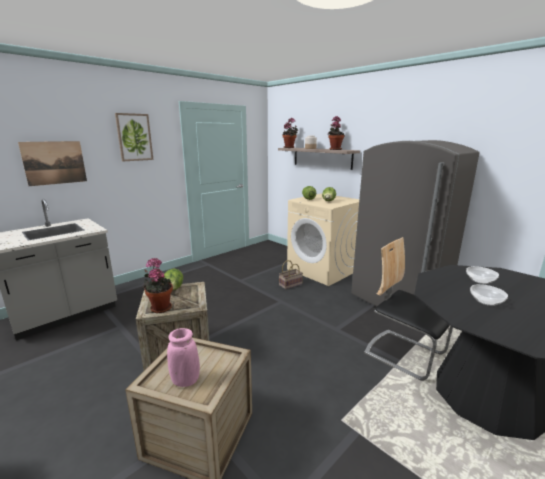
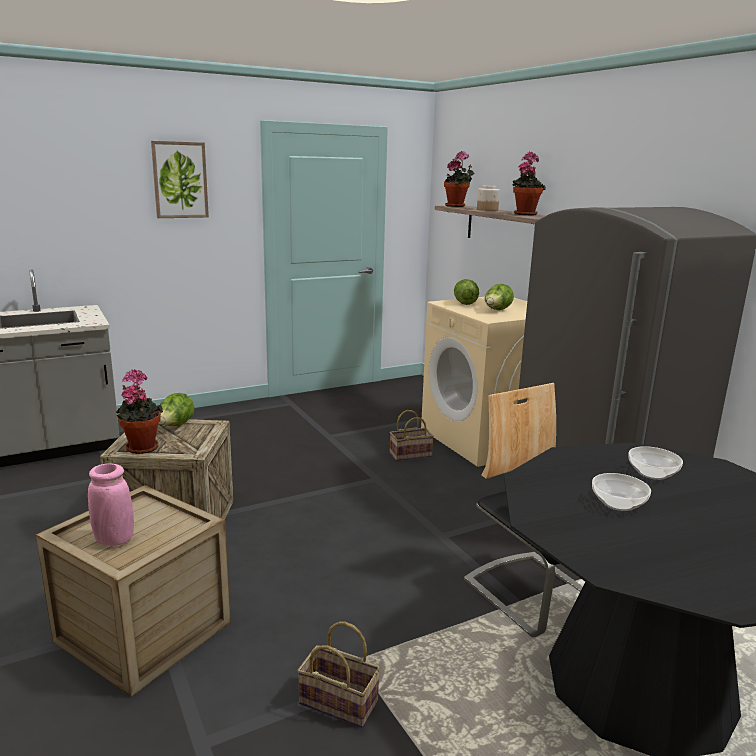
camera: 15 degrees right, 0 degrees up
picture [18,141,87,186] -> none
none -> basket [297,621,380,728]

